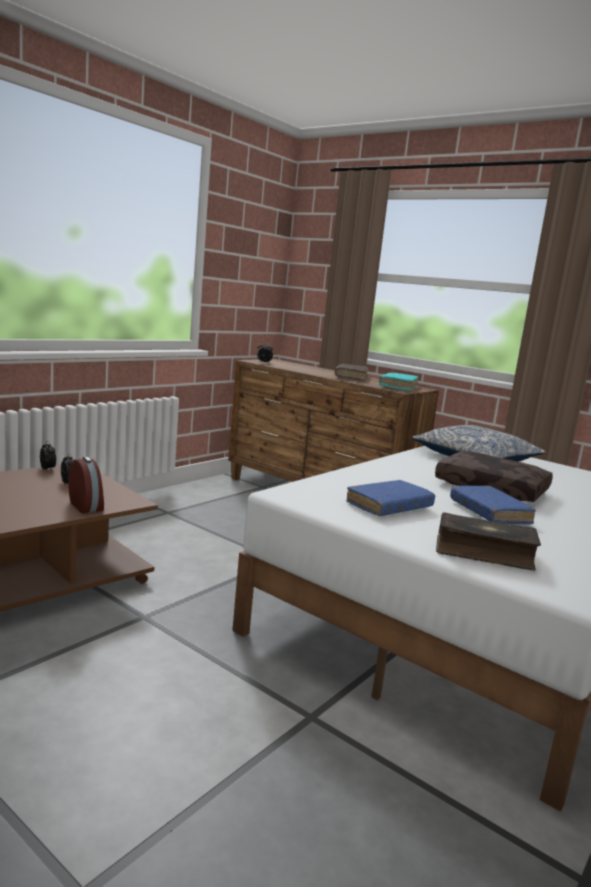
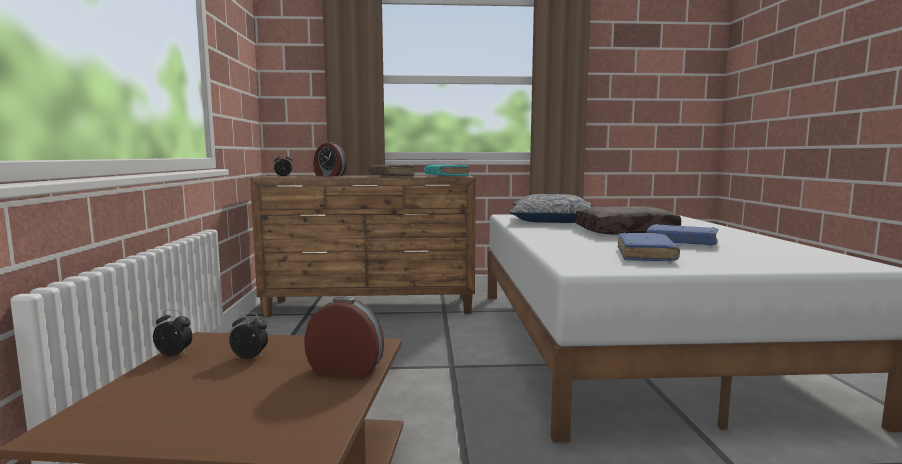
camera: 40 degrees left, 5 degrees down
book [436,512,541,571] -> none
none -> alarm clock [313,142,347,176]

